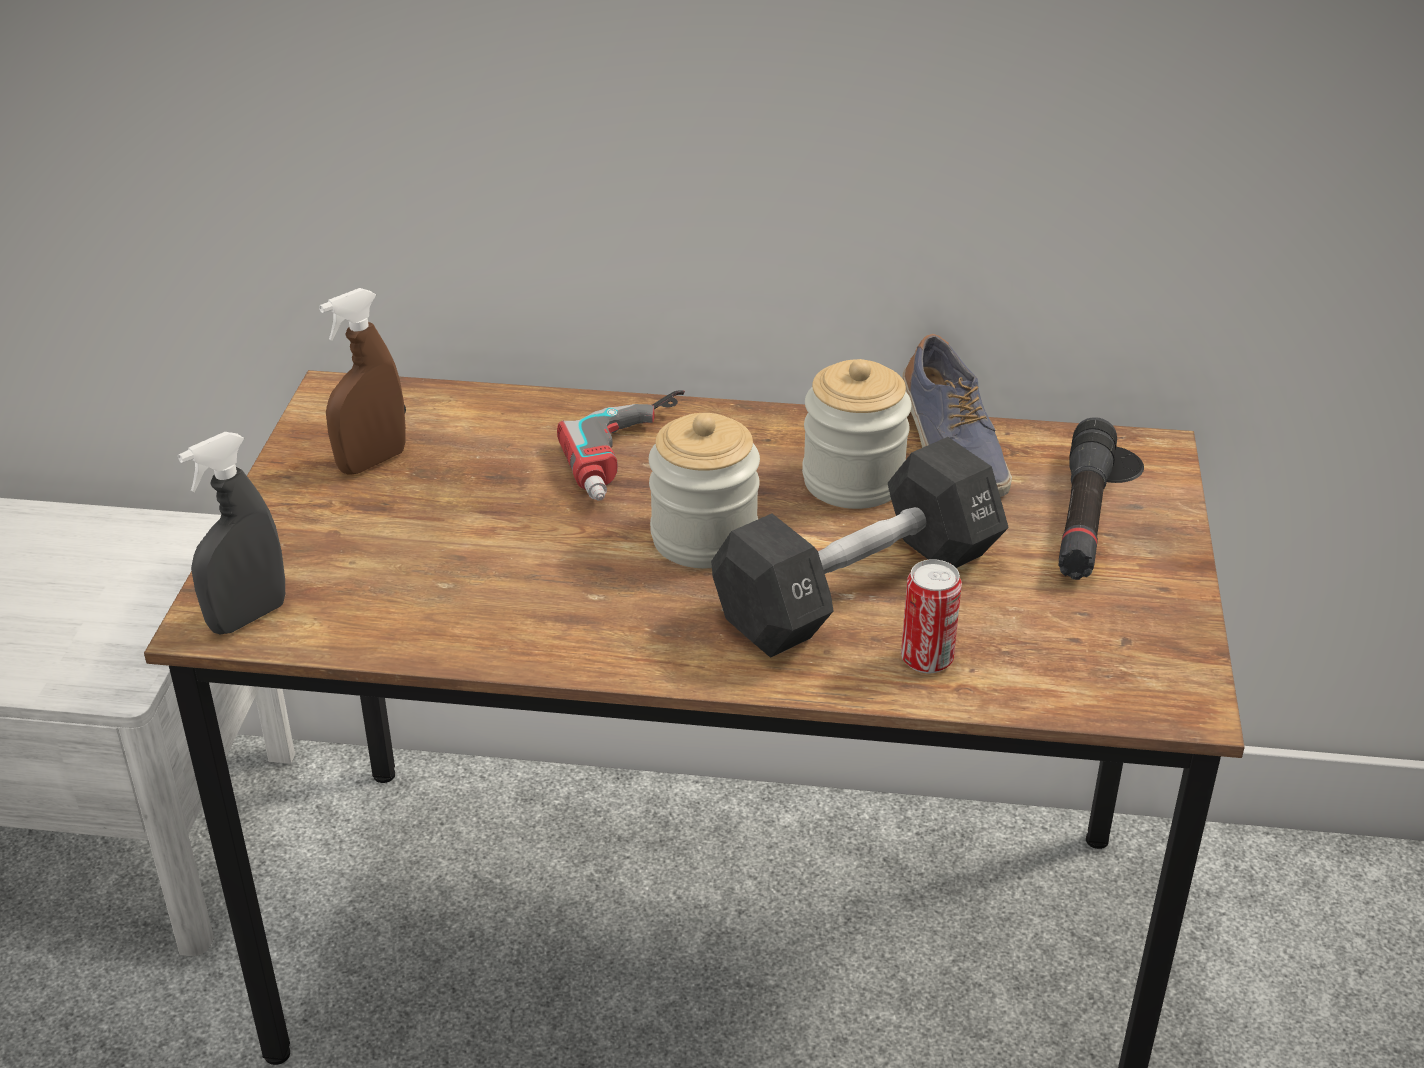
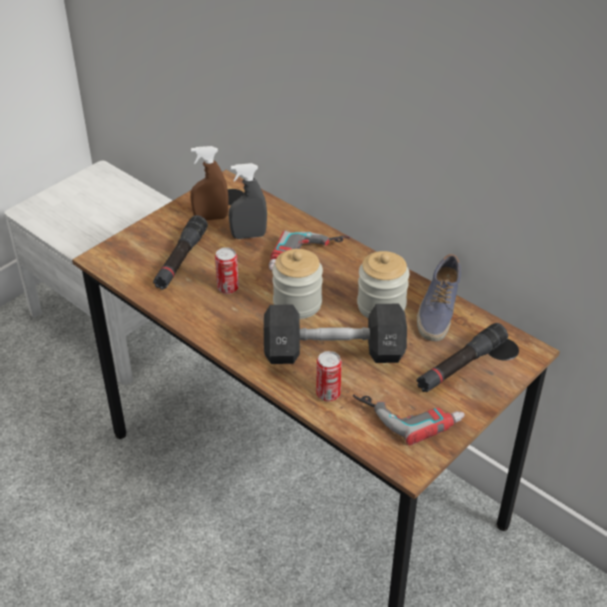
camera: 35 degrees right, 5 degrees up
grey spray bottle [178,432,285,634] -> grey spray bottle moved to [229,163,267,239]
none -> black flashlight [153,215,208,290]
none -> can [215,247,239,294]
none -> power drill [353,394,465,445]

